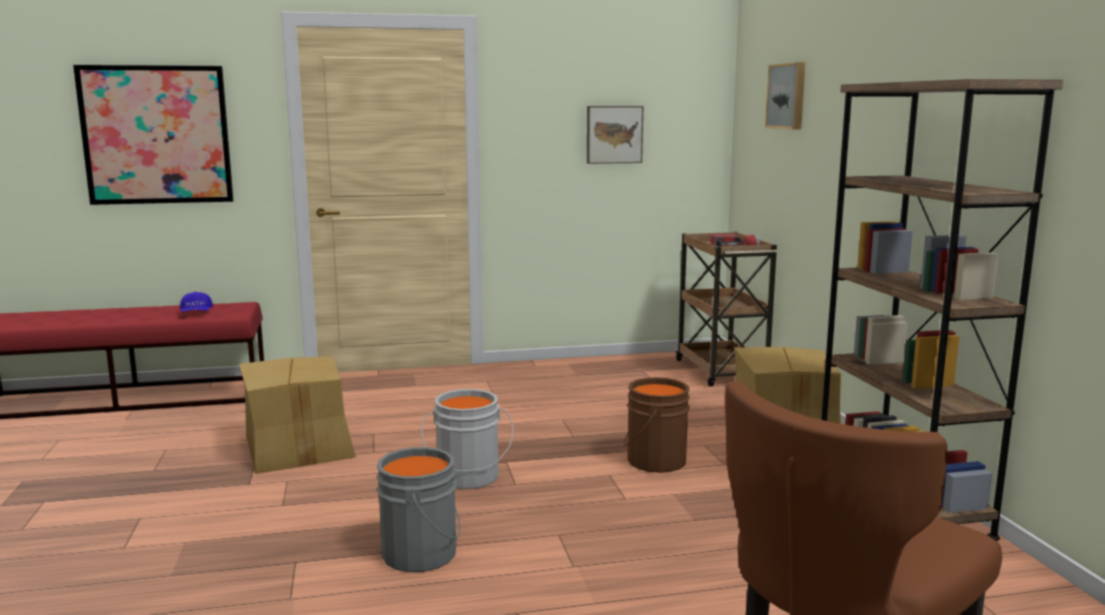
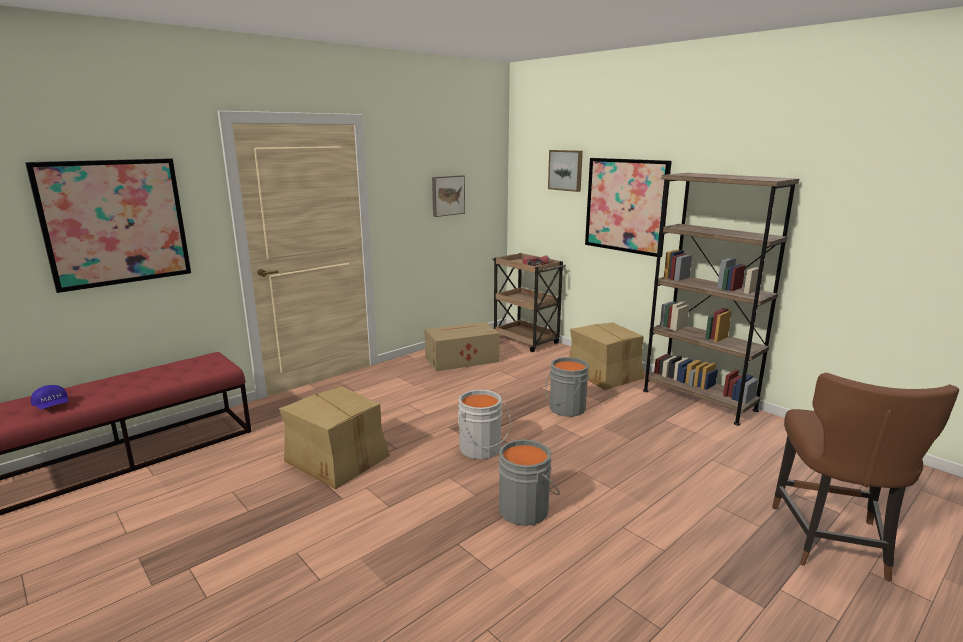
camera: 30 degrees left, 5 degrees up
blue cap [180,292,213,312] -> blue cap moved to [31,385,68,410]
brown bucket [624,377,690,473] -> grey bucket [545,357,589,417]
none -> cardboard box [424,322,500,371]
none -> picture [585,158,672,257]

